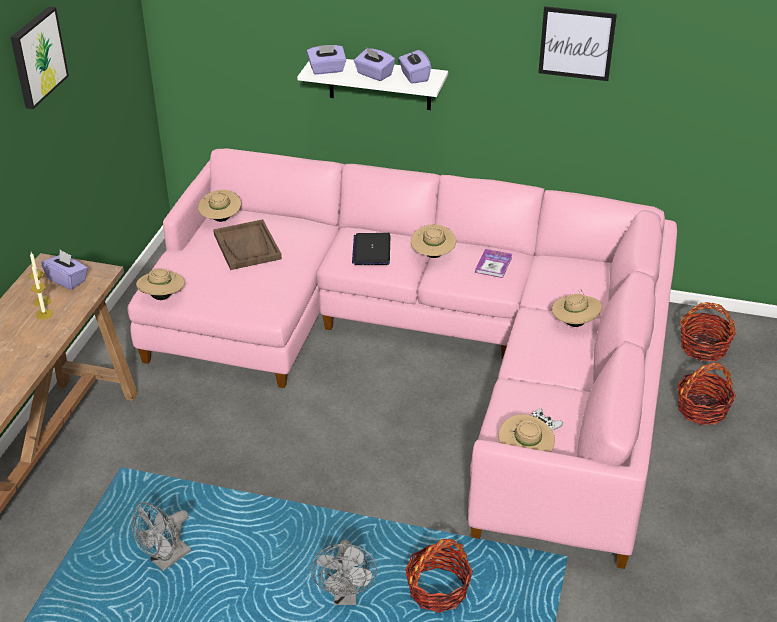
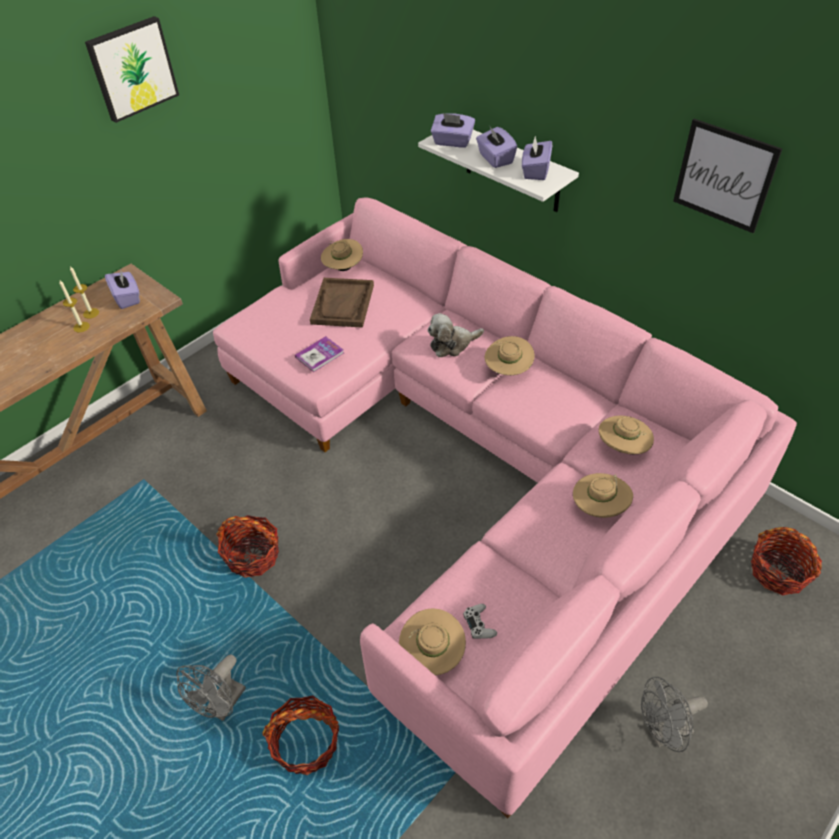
camera: 30 degrees right, 10 degrees up
grey fan [132,502,191,571] -> grey fan moved to [641,677,708,752]
beige hat [136,268,185,300] -> beige hat moved to [599,416,654,454]
laptop [352,233,390,265] -> plush toy [427,313,484,357]
book [475,249,512,278] -> book moved to [295,336,344,372]
basket [677,362,736,425] -> basket moved to [216,515,279,578]

